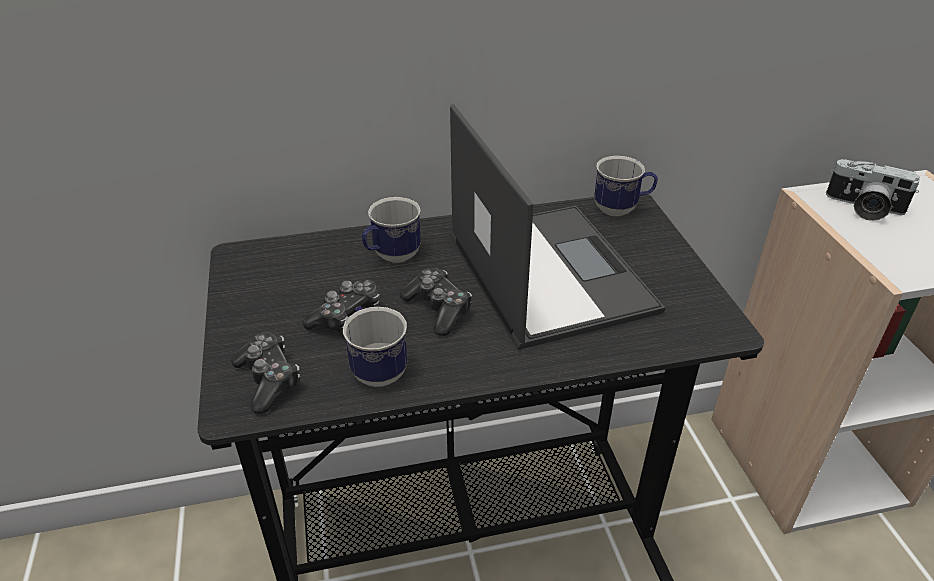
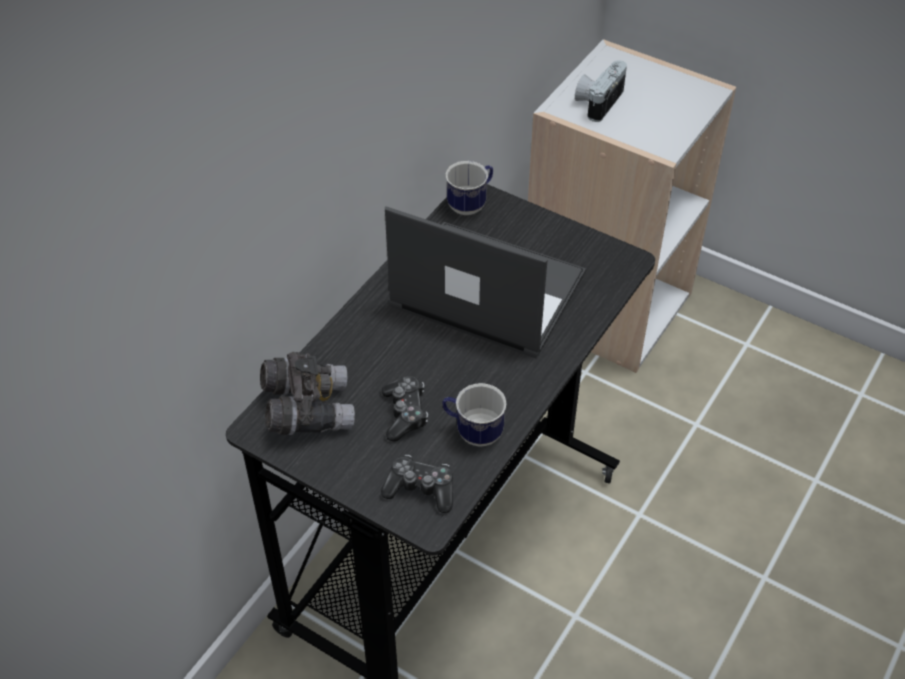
camera: 45 degrees left, 10 degrees up
mug [362,197,421,263] -> none
game controller [400,268,472,336] -> none
camera [826,159,920,221] -> camera turned 135 degrees clockwise [575,60,627,122]
none -> grey binoculars [260,352,355,435]

